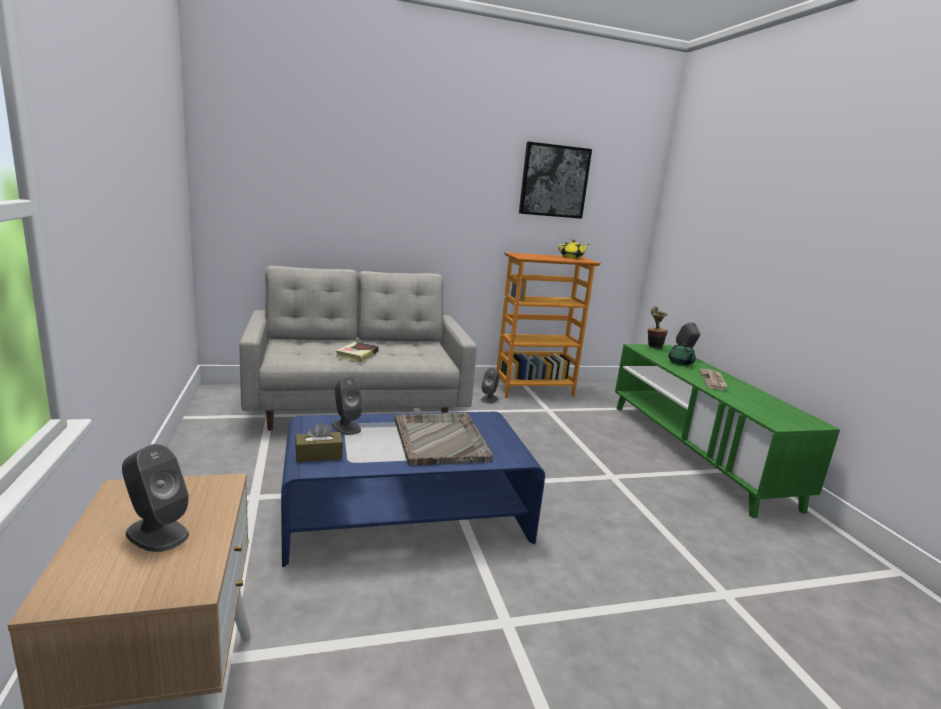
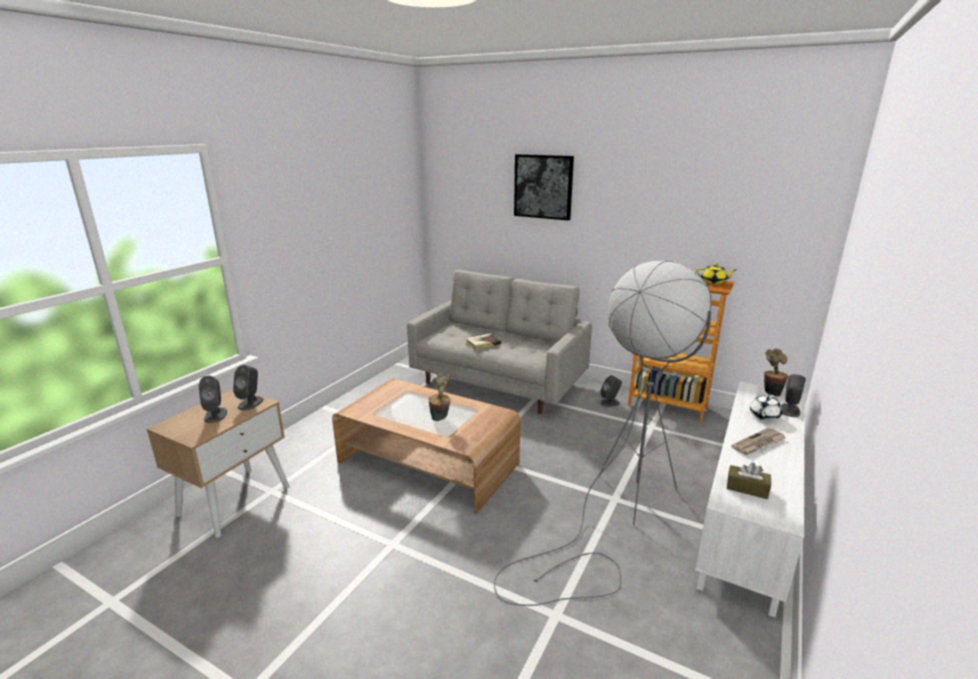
camera: 45 degrees right, 5 degrees up
blue coffee table [281,412,545,567] -> brown coffee table [332,379,520,514]
brown tissue box [295,422,343,462] -> brown tissue box moved to [727,462,771,499]
grey speaker [332,377,363,435] -> grey speaker moved to [233,365,263,410]
grey tray [395,413,493,465] -> potted plant [428,373,450,421]
picture [519,142,592,219] -> picture moved to [514,154,574,220]
green tv stand [615,344,840,518] -> white tv stand [695,381,805,617]
green teapot [668,343,696,366] -> white teapot [750,395,782,421]
none -> grey floor lamp [494,261,712,606]

